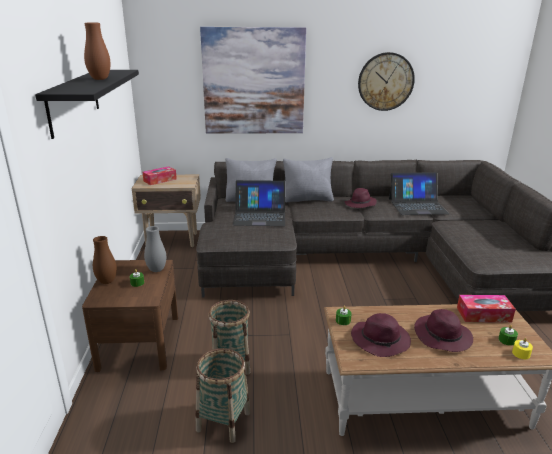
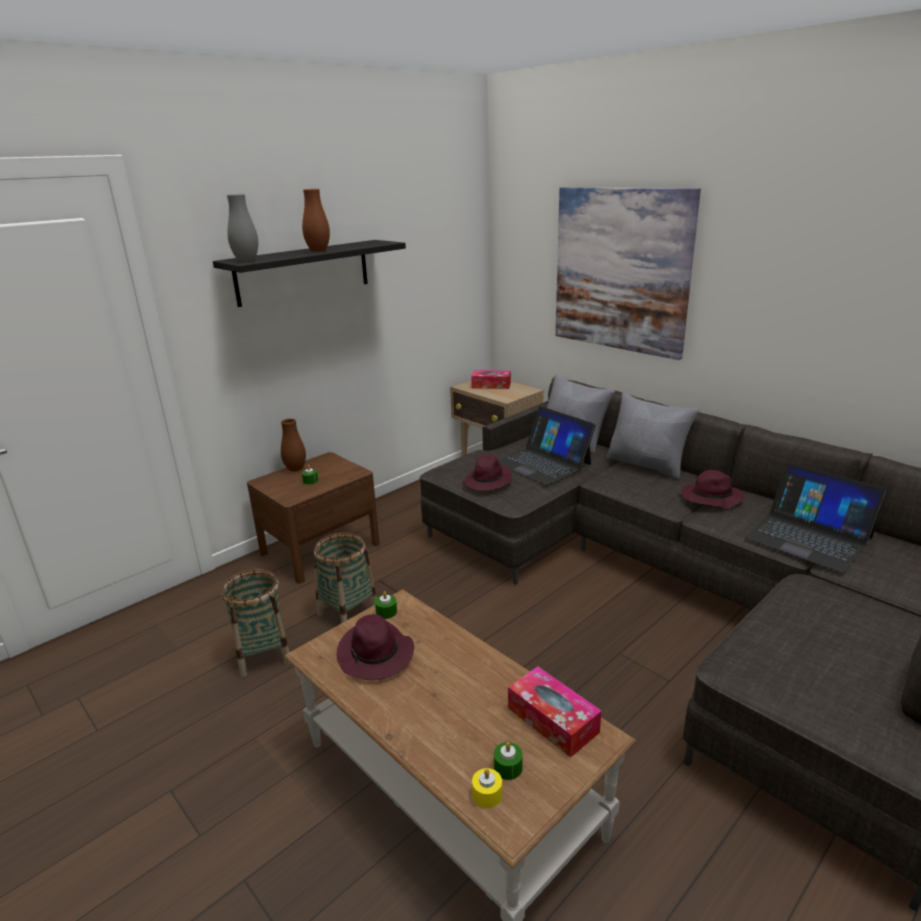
camera: 50 degrees right, 0 degrees up
grey vase [144,226,166,272] -> grey vase moved to [227,194,258,262]
wall clock [358,52,415,111] -> none
purple hat [414,309,473,352] -> purple hat moved to [463,455,512,491]

